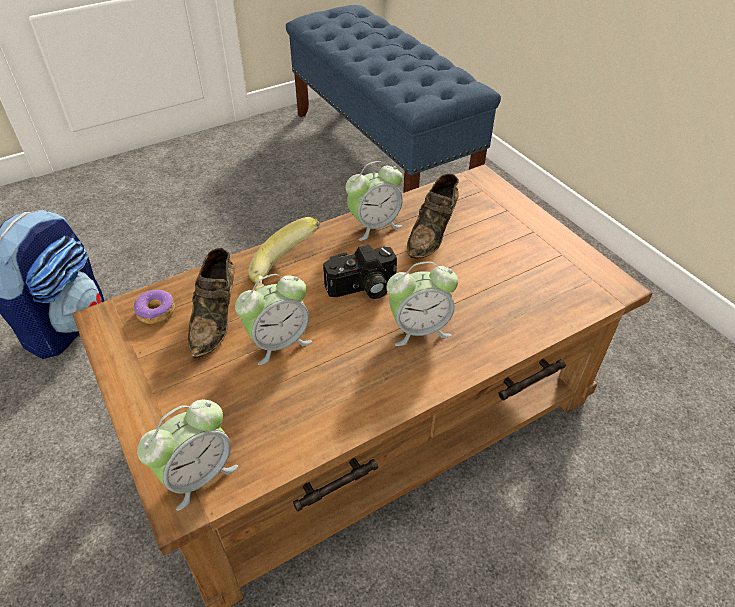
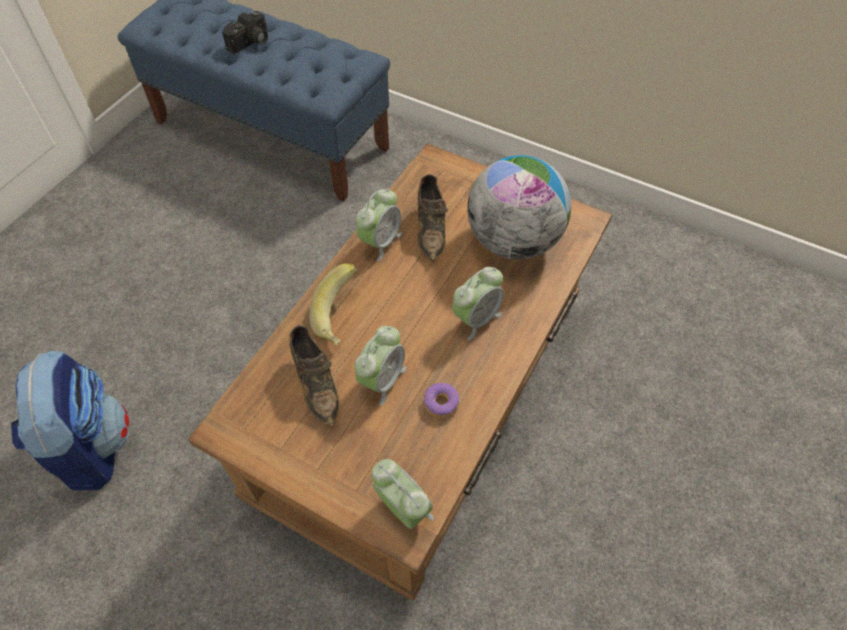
camera: 30 degrees left, 10 degrees up
donut [134,290,175,324] -> donut moved to [424,383,459,418]
alarm clock [137,400,238,511] -> alarm clock turned 60 degrees counterclockwise [372,459,434,529]
camera [323,245,397,299] -> camera moved to [222,11,268,54]
none -> globe [467,155,571,260]

